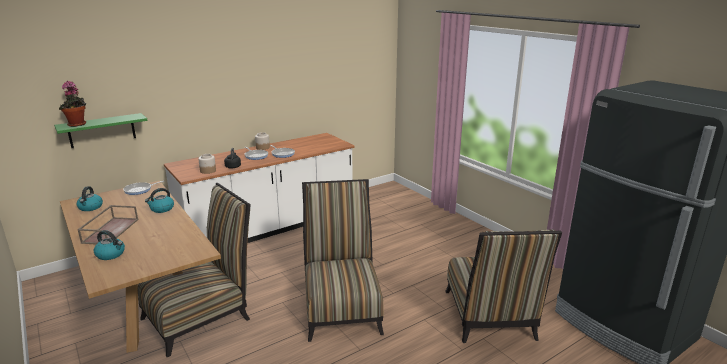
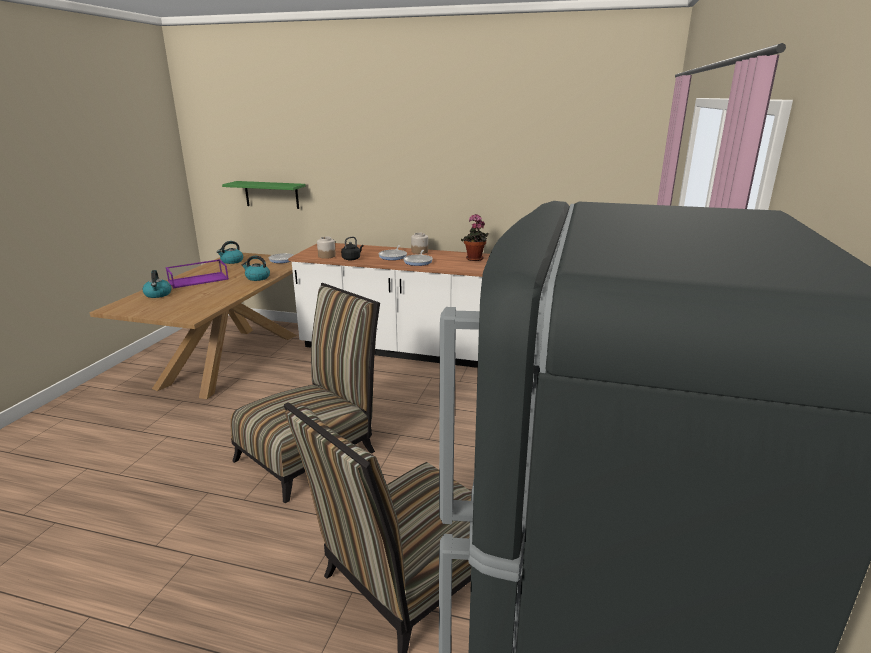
camera: 50 degrees right, 0 degrees up
potted plant [59,81,86,127] -> potted plant moved to [461,214,489,261]
brown tray [77,205,139,244] -> purple tray [166,259,229,289]
chair [138,183,251,357] -> none

